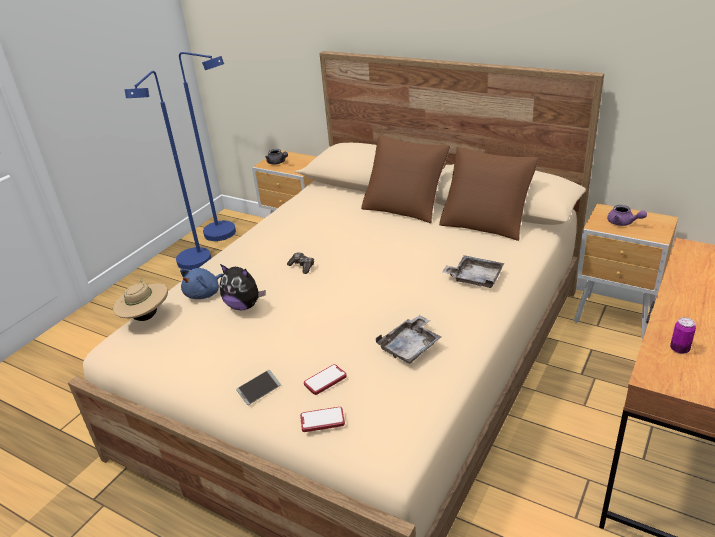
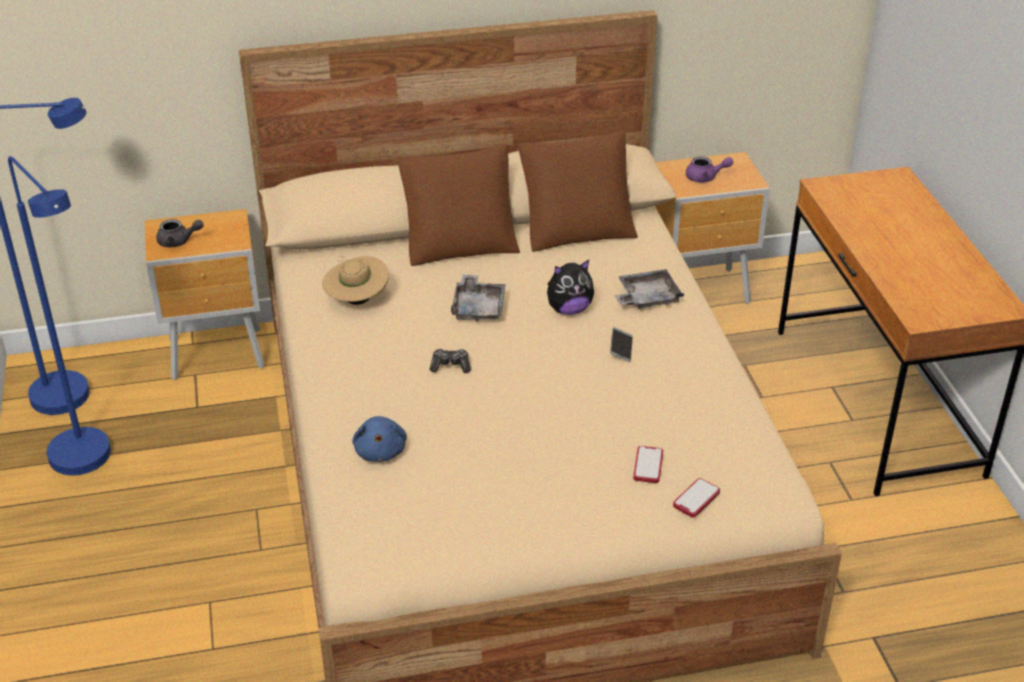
camera: 45 degrees left, 5 degrees up
beige hat [113,278,168,321] -> beige hat moved to [323,256,389,305]
plush toy [220,264,266,310] -> plush toy moved to [547,260,594,315]
phone [236,370,281,405] -> phone moved to [610,327,633,362]
grey tray [376,315,441,363] -> grey tray moved to [451,275,505,322]
can [670,317,696,354] -> none

